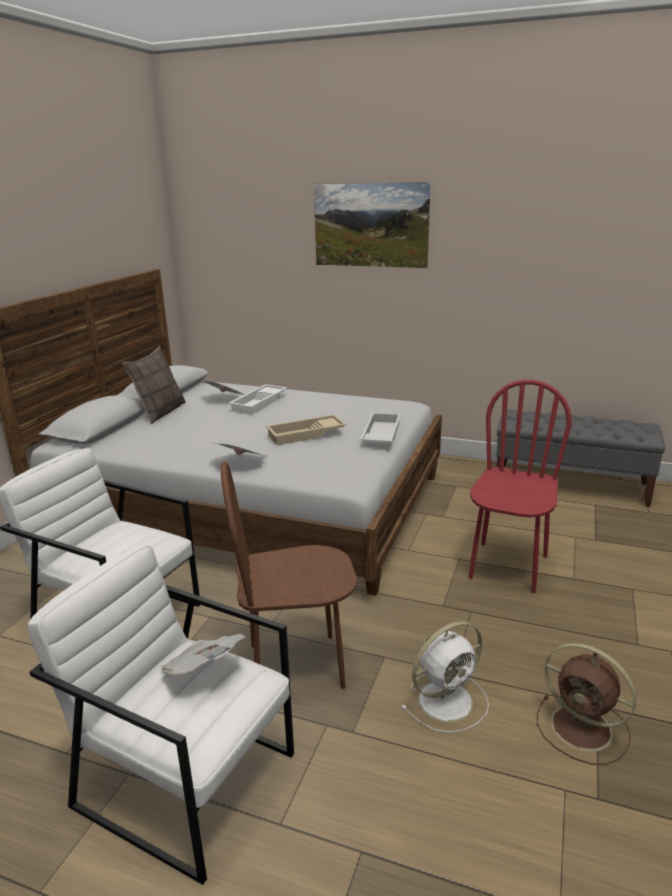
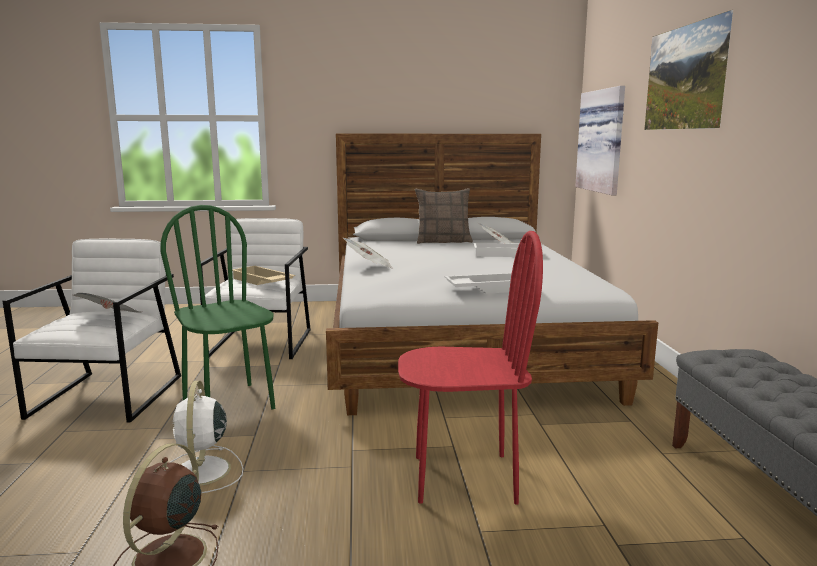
camera: 65 degrees right, 10 degrees down
brown chair [220,461,357,689] -> green chair [161,205,275,409]
beige tray [266,415,346,445] -> beige tray moved to [232,266,295,285]
white fan [401,621,489,733] -> white fan turned 45 degrees clockwise [170,381,243,493]
none -> picture [575,86,625,195]

